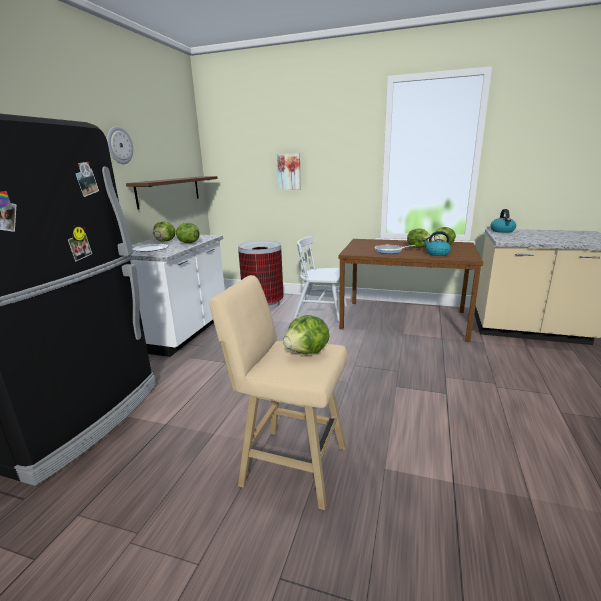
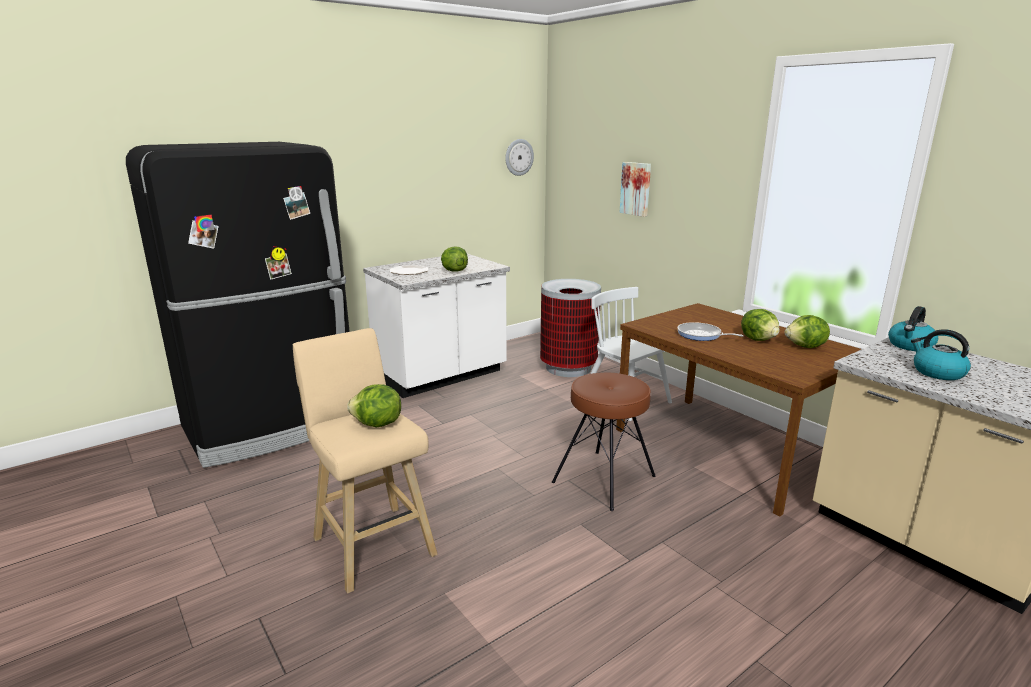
camera: 35 degrees right, 0 degrees up
wall clock [107,126,133,164] -> wall clock moved to [505,139,534,176]
brown shelf [126,176,218,210] -> none
lettuce [153,222,175,242] -> none
kettle [423,231,451,256] -> kettle moved to [911,329,971,380]
none -> brown stool [552,373,656,511]

